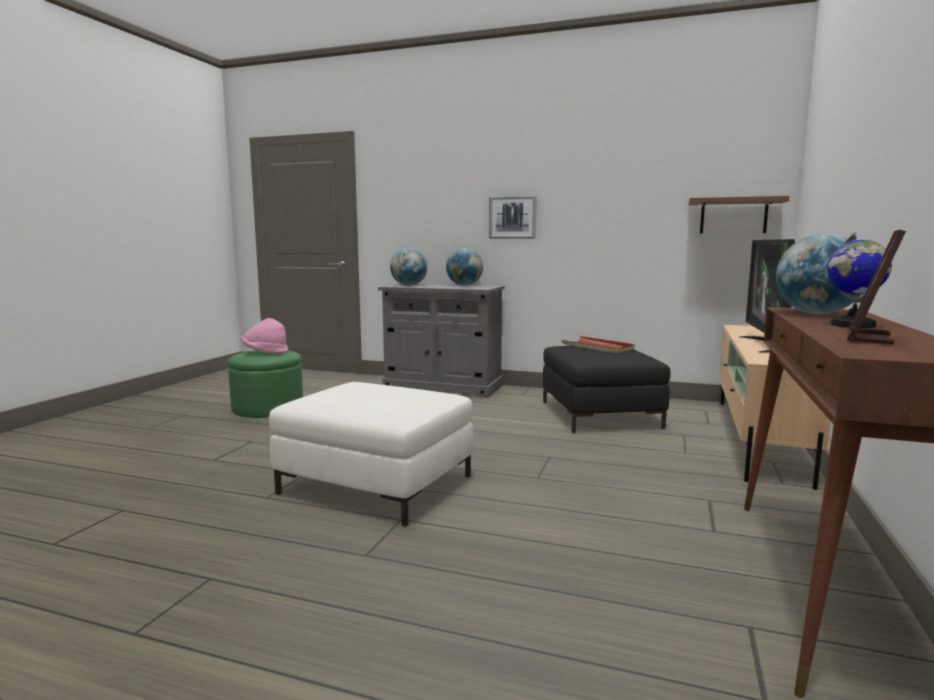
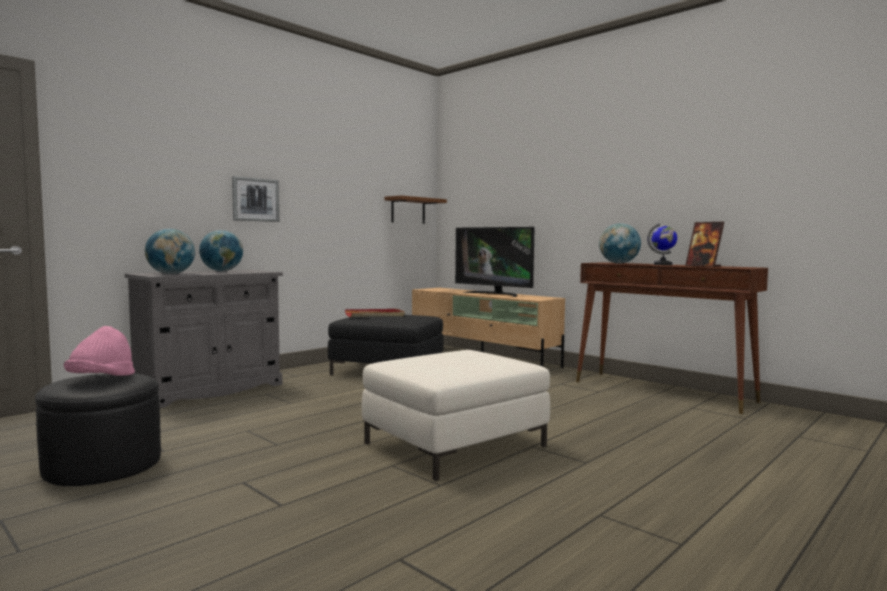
camera: 65 degrees left, 5 degrees down
green ottoman [228,350,303,418] -> black ottoman [35,373,161,486]

